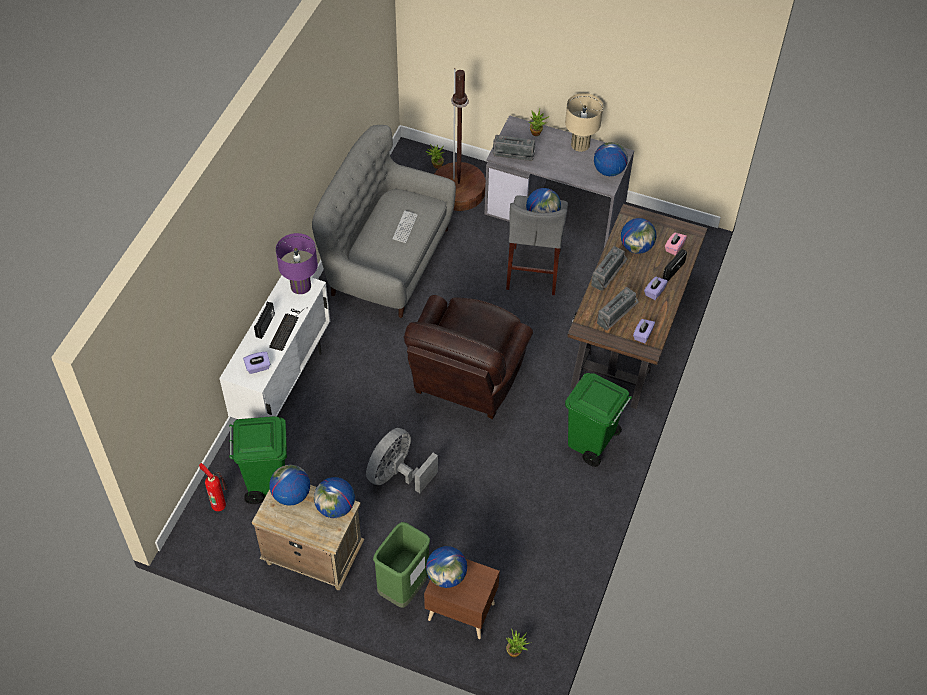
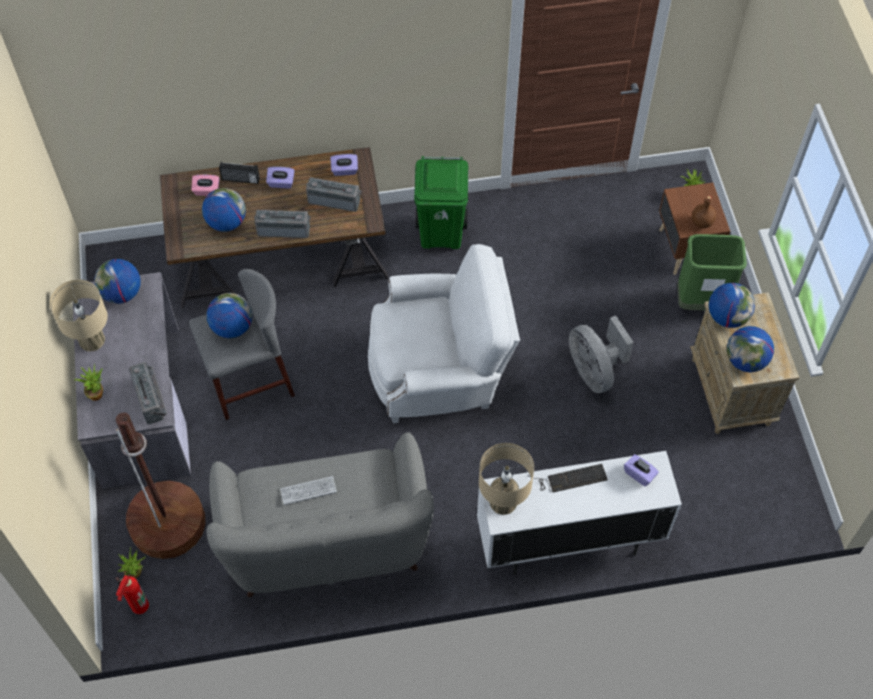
camera: 120 degrees left, 5 degrees up
fire extinguisher [199,463,227,511] -> fire extinguisher moved to [116,575,149,614]
green trash can [229,416,287,504] -> none
radio [254,302,275,339] -> none
purple table lamp [276,233,318,294] -> beige table lamp [479,443,534,515]
grey fan [366,428,438,493] -> grey fan turned 60 degrees clockwise [569,316,634,393]
brown armchair [404,295,533,419] -> white armchair [368,244,520,424]
globe [426,546,467,588] -> brown bottle [692,196,716,228]

